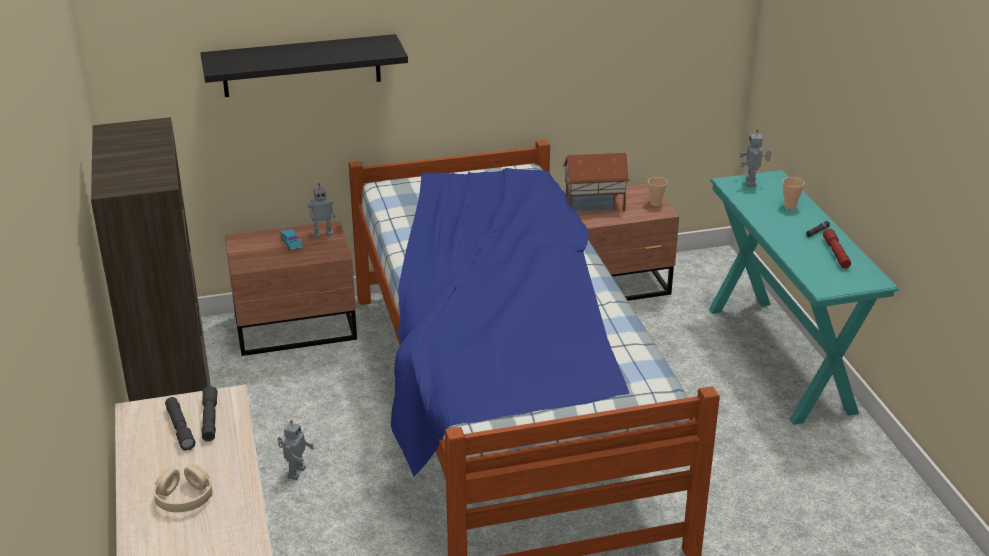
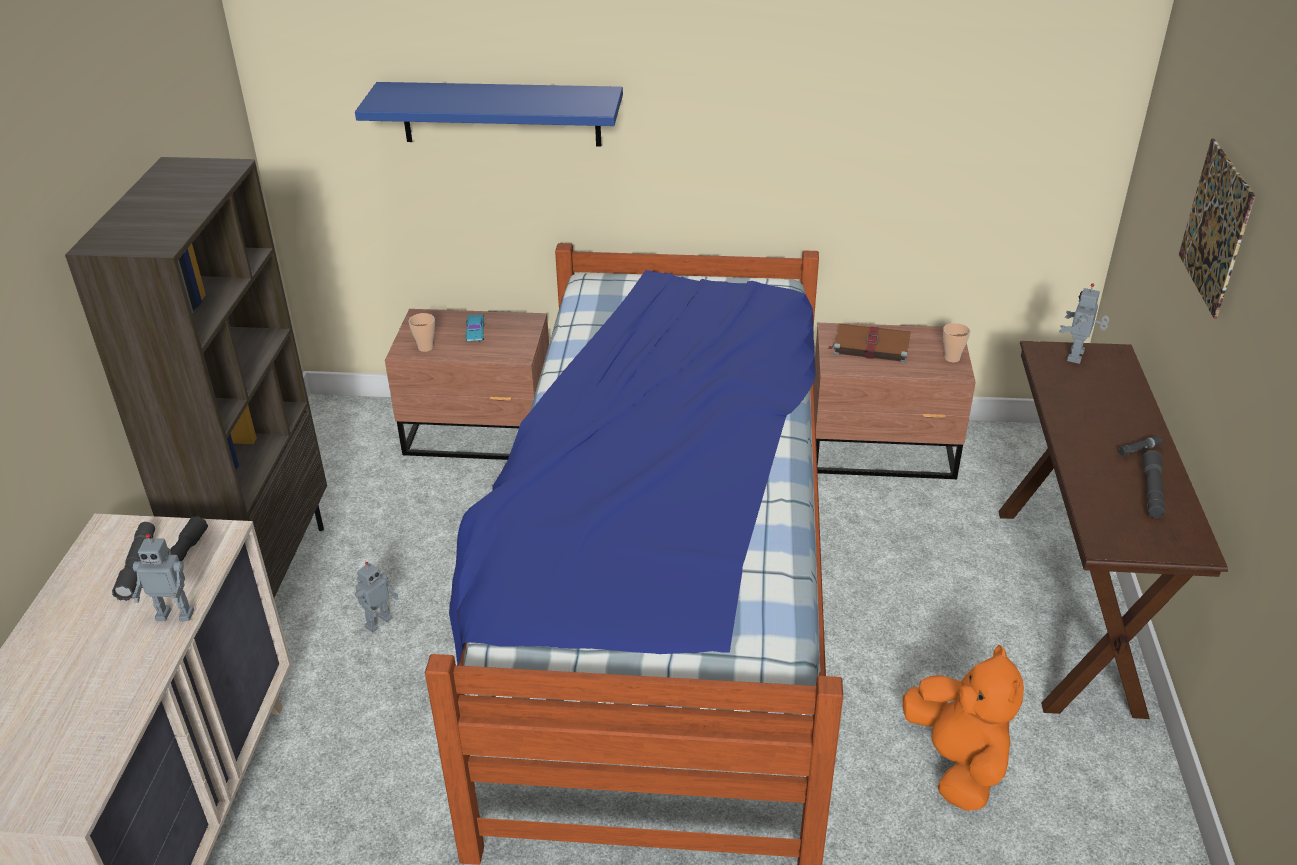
camera: 20 degrees right, 5 degrees up
beige headphones [154,464,212,512] -> none
black shelf [200,34,408,97] -> blue shelf [355,82,623,147]
toy robot [308,183,336,238] -> toy robot moved to [132,534,194,621]
toy house [563,153,630,211] -> brown book [827,324,910,363]
turquoise console table [709,170,899,425] -> brown console table [998,341,1228,719]
cup [783,177,805,209] -> cup moved to [409,313,435,352]
red flashlight [823,229,851,269] -> grey flashlight [1143,450,1165,518]
none -> orange plush toy [903,645,1024,811]
none -> picture [1179,138,1255,318]

